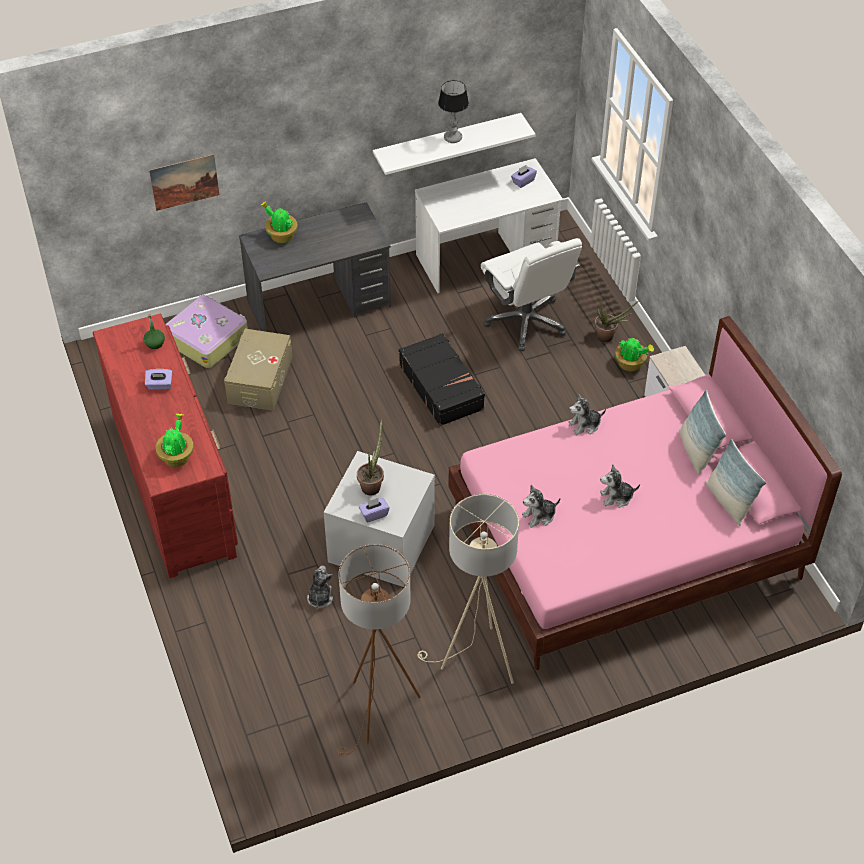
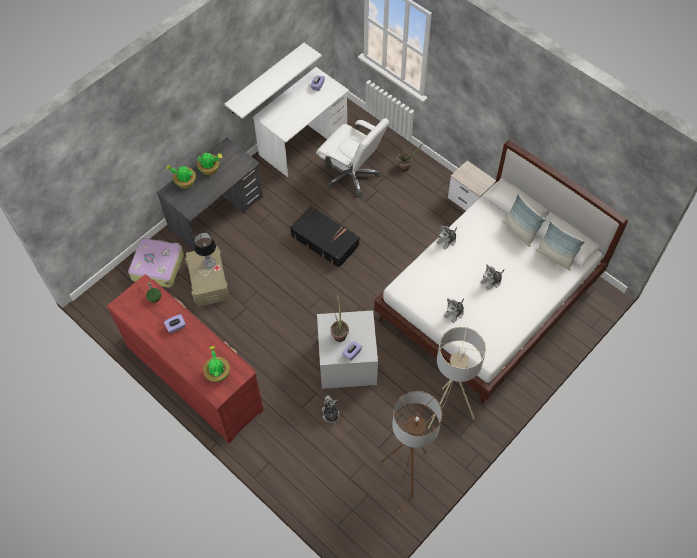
camera: 25 degrees left, 10 degrees up
picture [149,154,219,211] -> none
table lamp [438,80,469,143] -> table lamp moved to [194,232,216,269]
pink bed [448,316,842,670] -> white bed [374,140,628,404]
potted plant [615,338,654,371] -> potted plant moved to [197,152,222,175]

